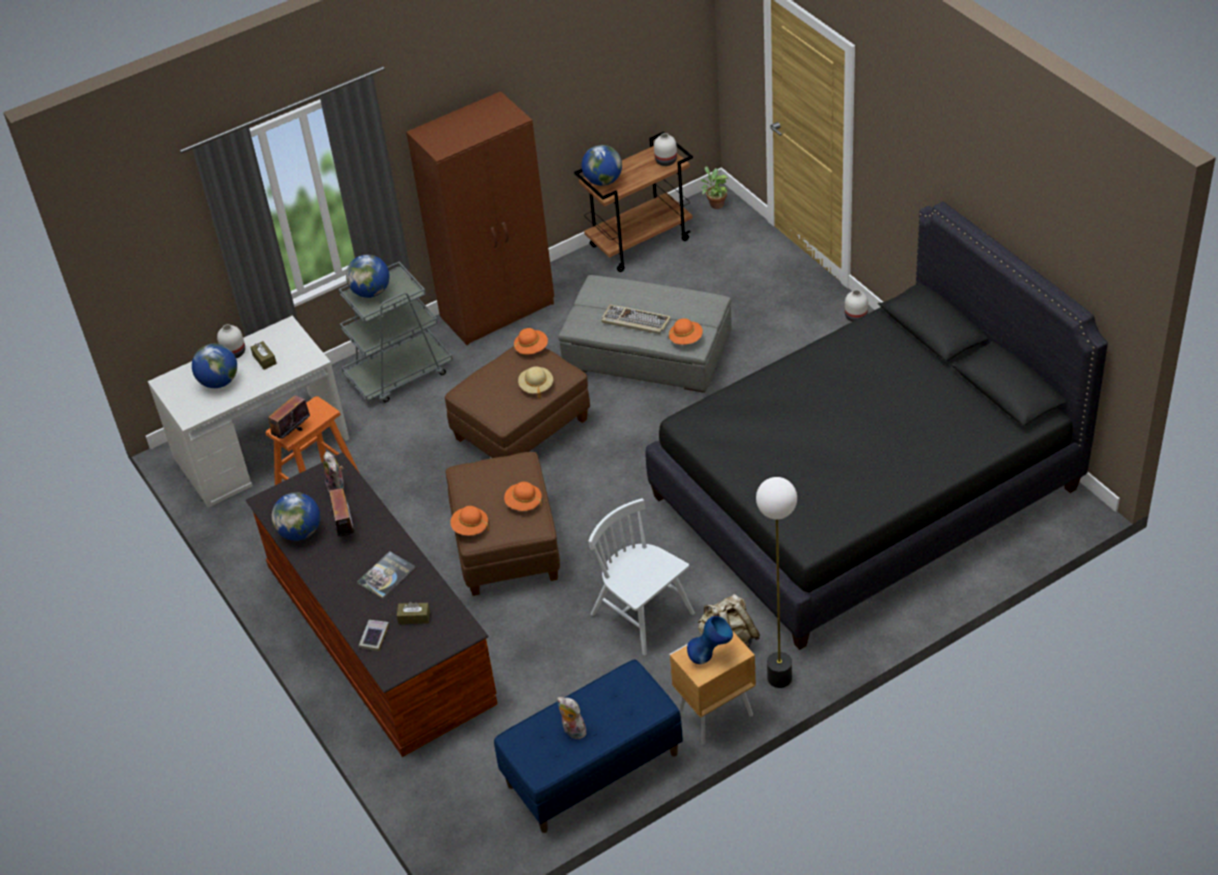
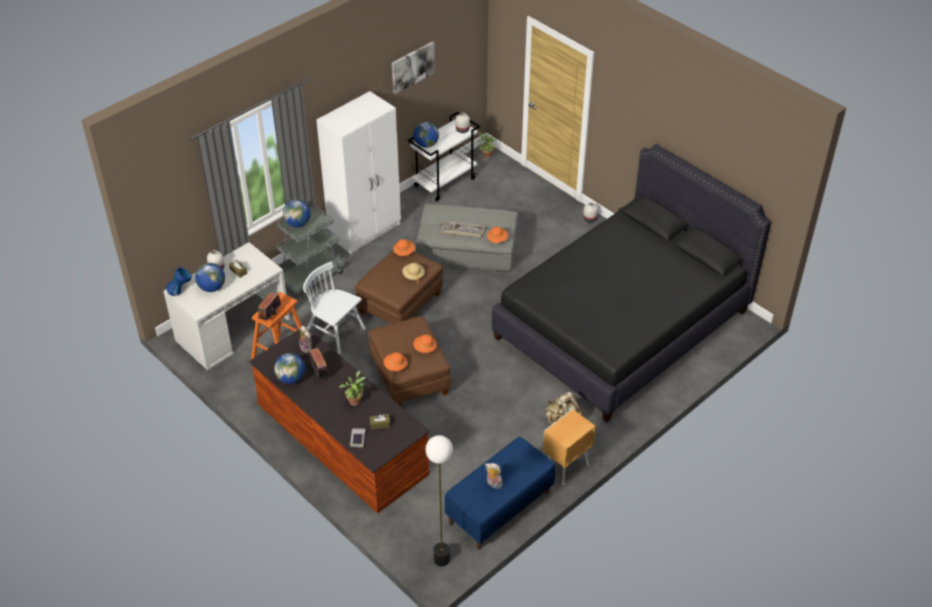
camera: 15 degrees left, 0 degrees up
book [357,551,416,599] -> potted plant [339,371,366,406]
brown wardrobe [406,91,554,345] -> white wardrobe [316,91,401,254]
brown cart [574,132,693,272] -> white cart [408,112,480,202]
white chair [588,498,695,655] -> white chair moved to [303,262,366,354]
blue vase [687,616,733,664] -> blue vase moved to [166,268,191,296]
floor lamp [756,477,797,688] -> floor lamp moved to [426,435,453,566]
none -> picture [392,41,435,94]

